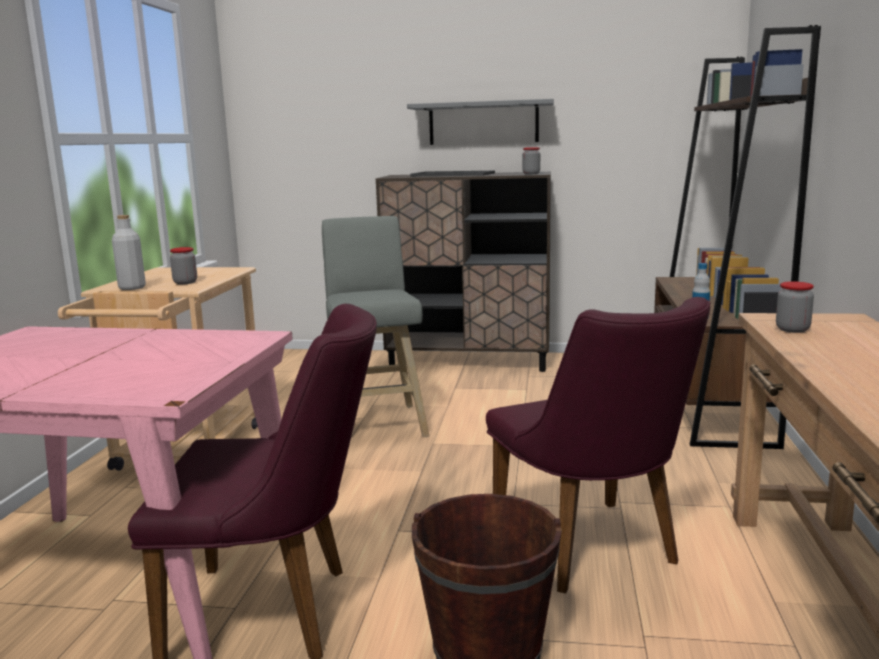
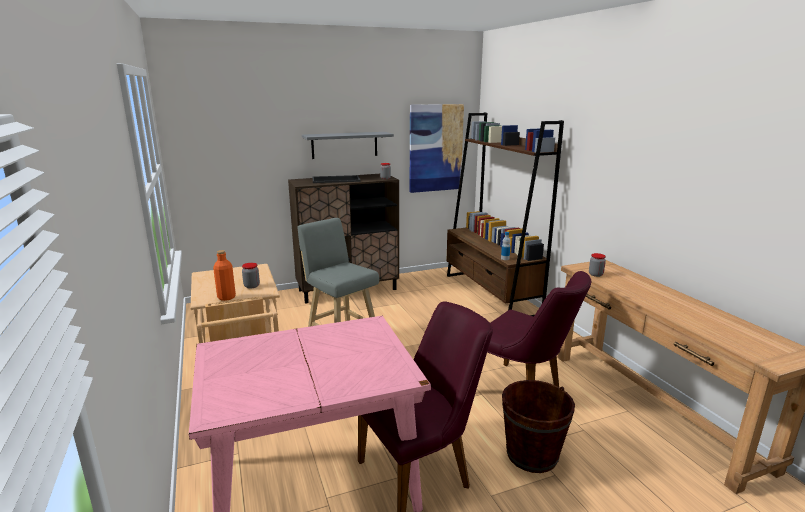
camera: 30 degrees left, 5 degrees up
grey bottle [112,215,146,290] -> orange bottle [213,250,236,301]
none -> picture [410,104,464,193]

